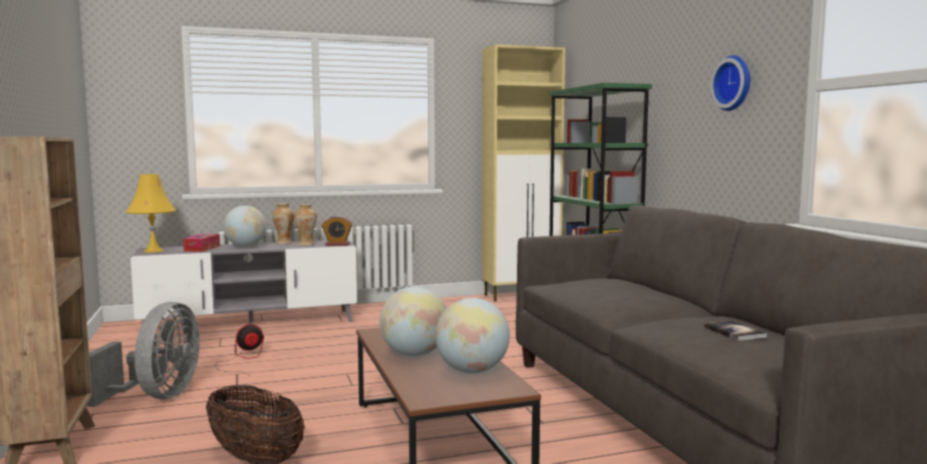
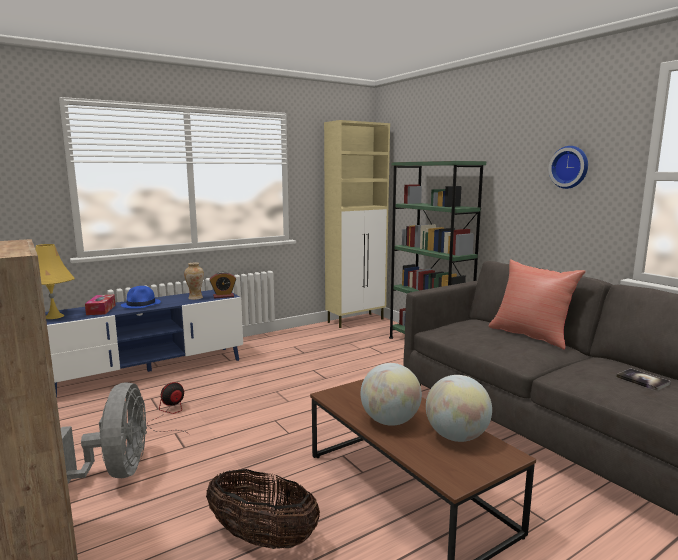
camera: 15 degrees left, 5 degrees up
grey tv stand [131,239,357,324] -> blue tv stand [45,290,243,397]
globe [223,206,267,247] -> blue hat [121,286,161,309]
vase [272,203,294,244] -> none
none -> red pillow [489,259,586,349]

